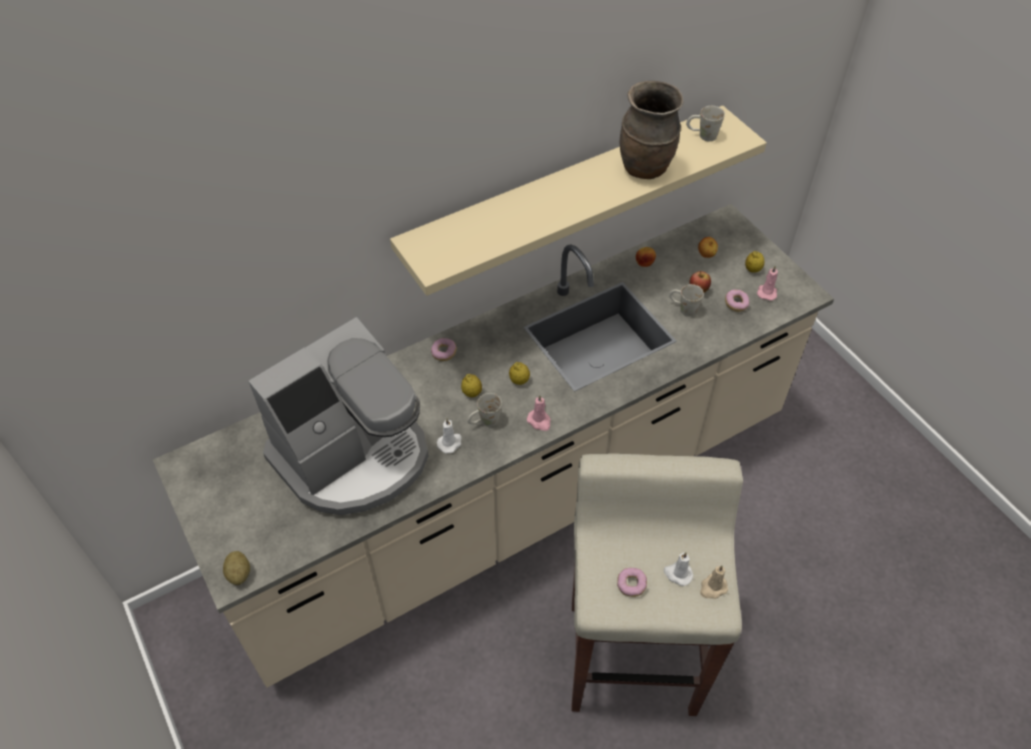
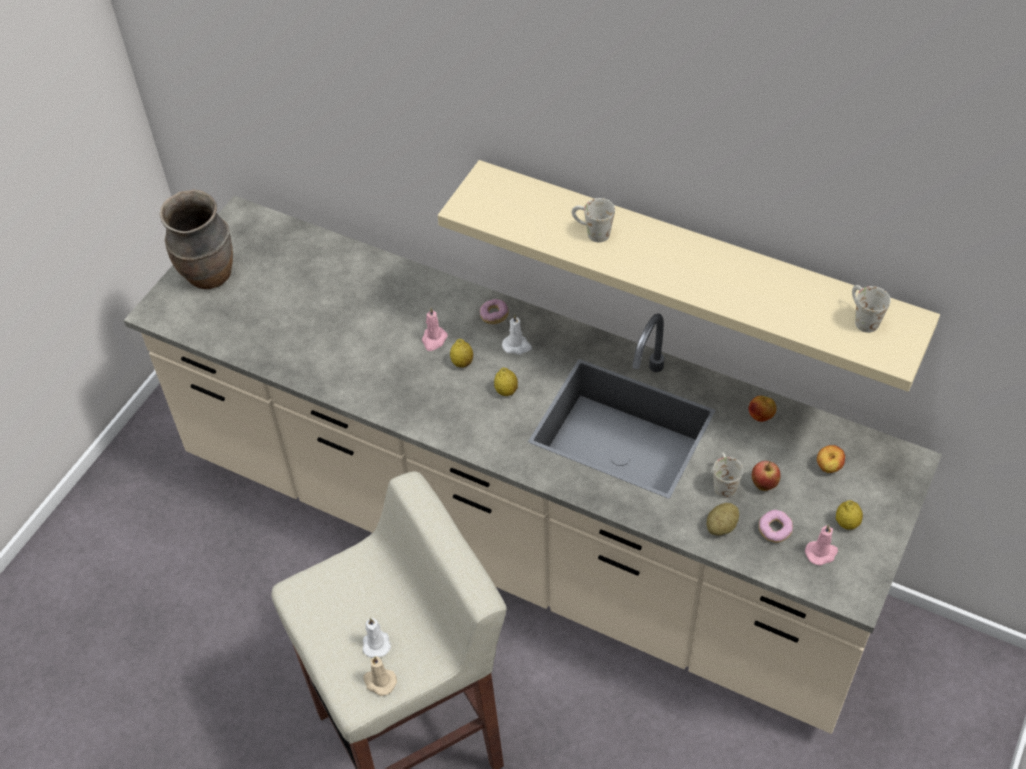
camera: 60 degrees right, 0 degrees up
potato [223,551,250,585] -> potato moved to [707,503,739,536]
coffee machine [248,317,429,515] -> none
white candle [437,418,462,454] -> white candle moved to [502,314,532,354]
white mug [467,393,502,427] -> white mug moved to [572,198,615,242]
pink candle [527,395,551,431] -> pink candle moved to [422,308,448,351]
donut [617,568,647,597] -> none
brown vase [620,81,683,179] -> brown vase moved to [160,189,233,289]

